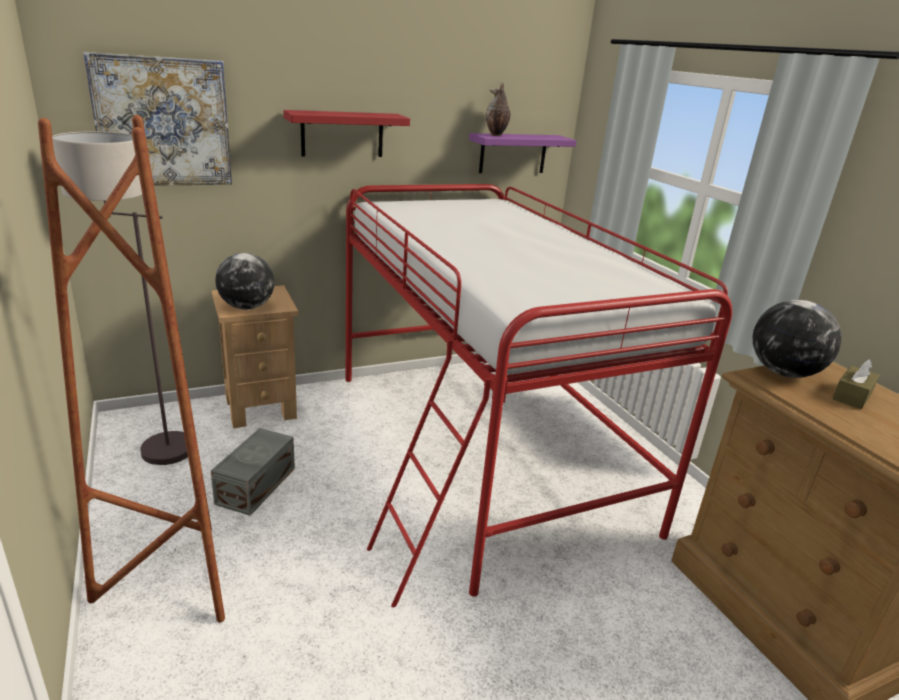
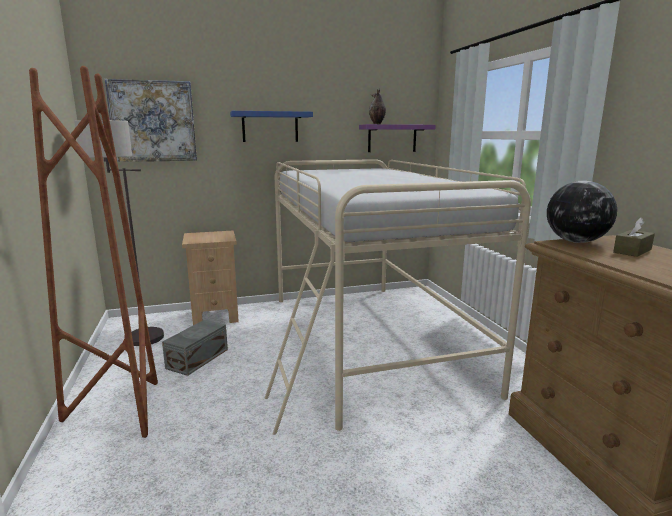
camera: 10 degrees right, 10 degrees down
globe [216,253,274,310] -> none
red shelf [283,110,410,157] -> blue shelf [230,111,313,142]
red bed [346,184,732,607] -> beige bed [265,159,531,435]

